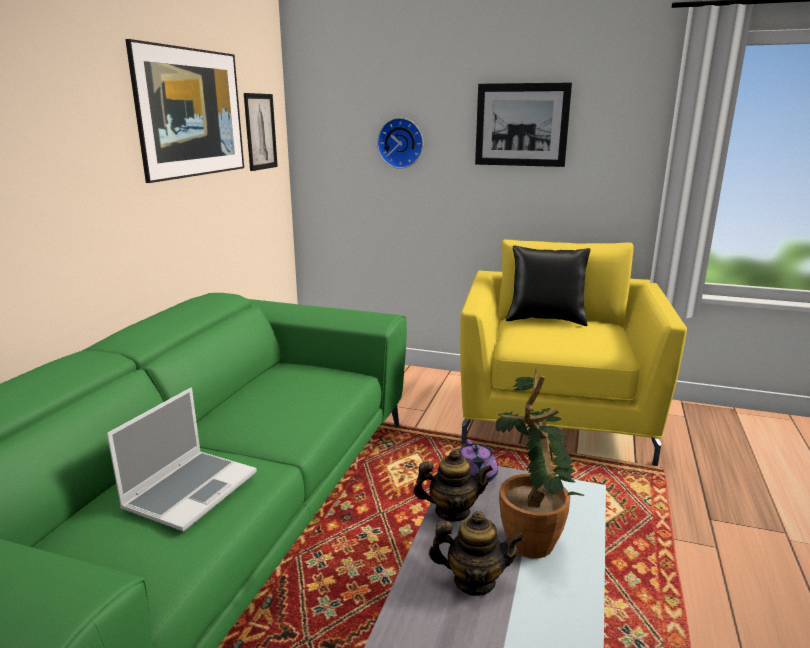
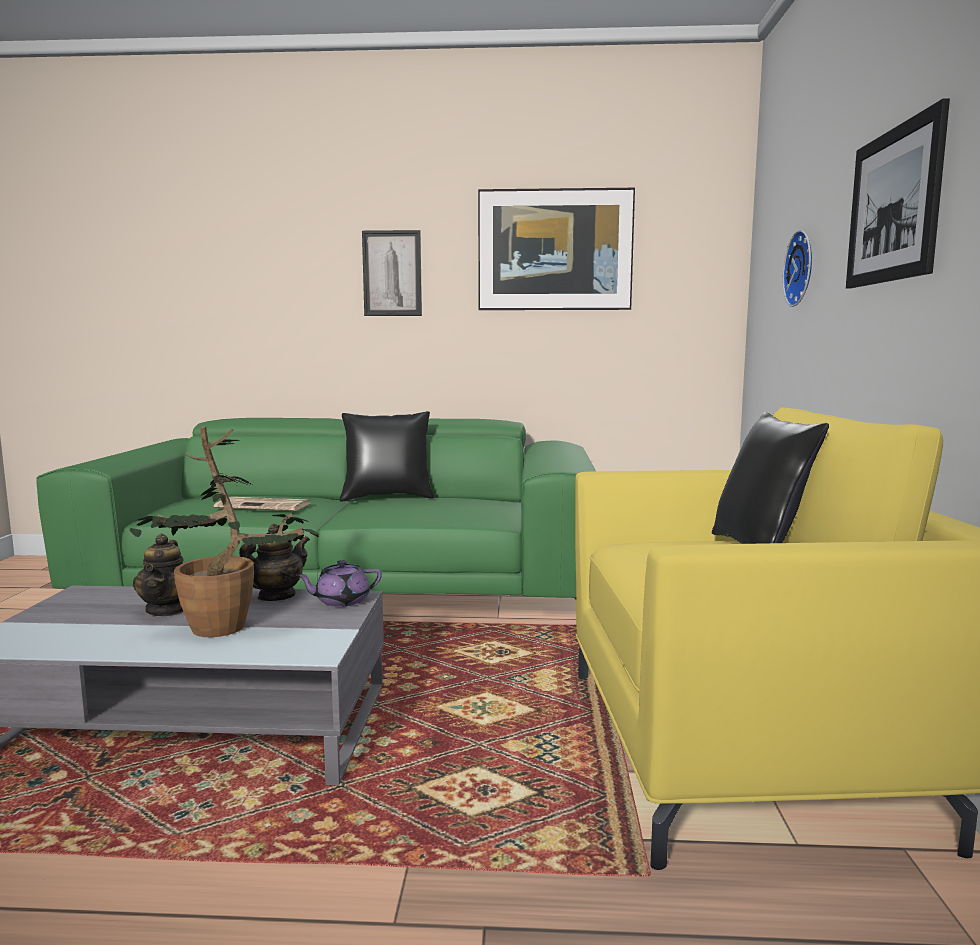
camera: 75 degrees right, 10 degrees down
laptop [107,388,257,531] -> newspaper [214,497,310,511]
picture [244,93,278,171] -> picture moved to [362,230,422,316]
teapot [413,449,493,522] -> teapot turned 120 degrees counterclockwise [239,524,310,601]
none -> black pillow [340,411,434,501]

